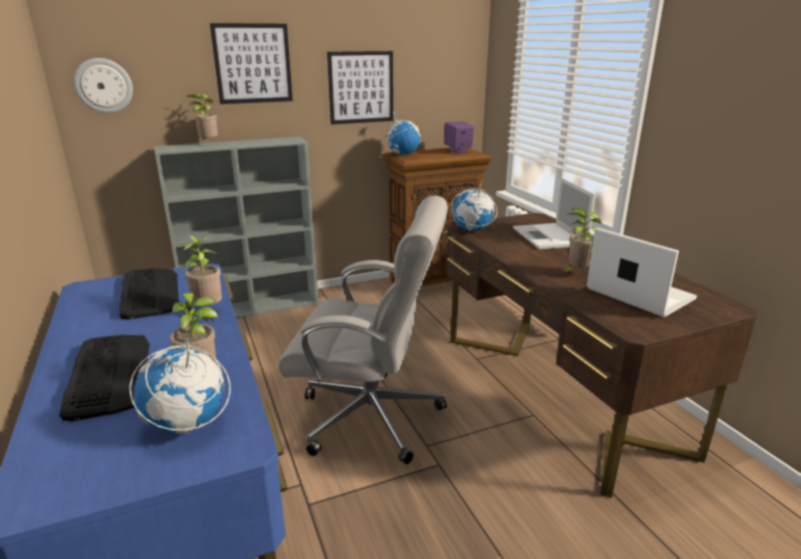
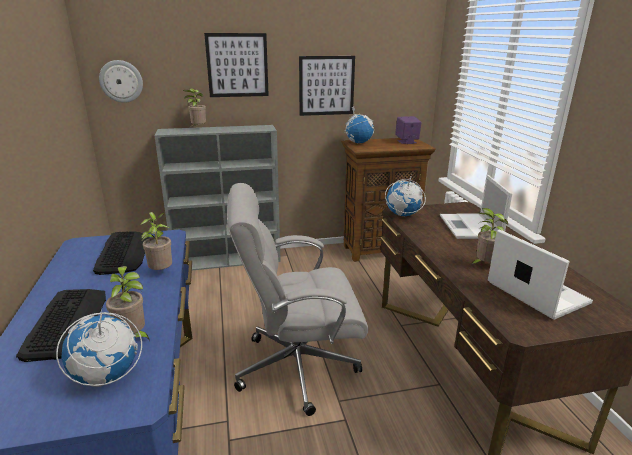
camera: 10 degrees right, 0 degrees up
grey office chair [279,195,448,464] -> grey office chair turned 150 degrees clockwise [227,183,368,416]

